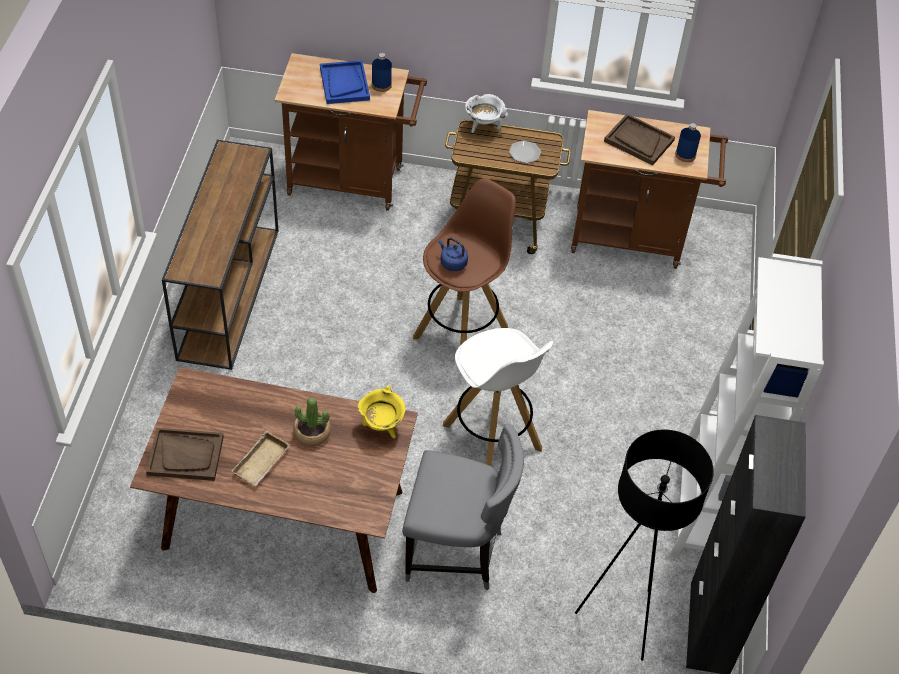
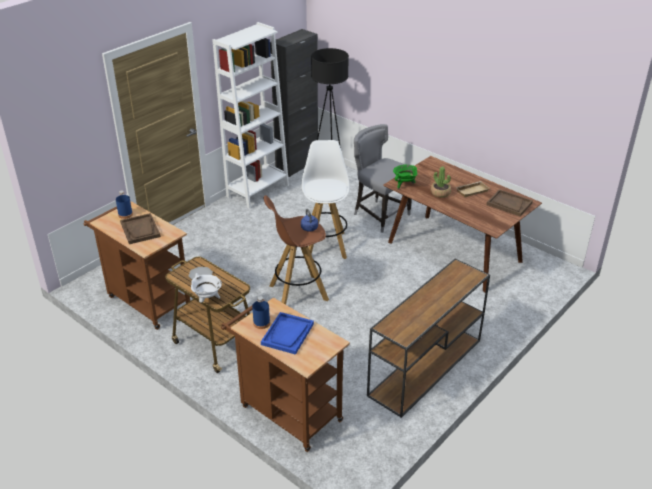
camera: 145 degrees left, 15 degrees down
yellow cooking pot [358,385,405,439] -> green cooking pot [393,164,418,189]

